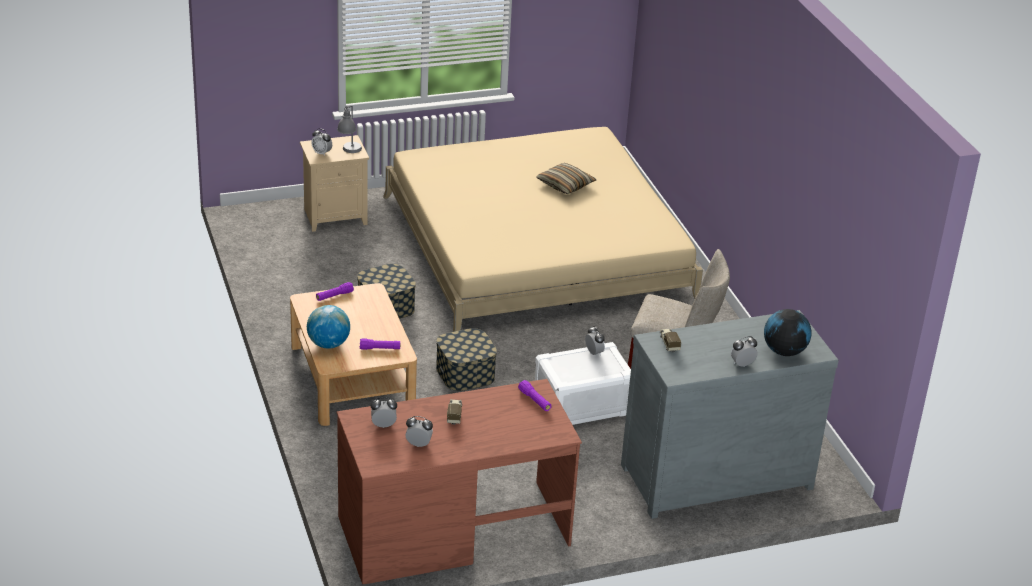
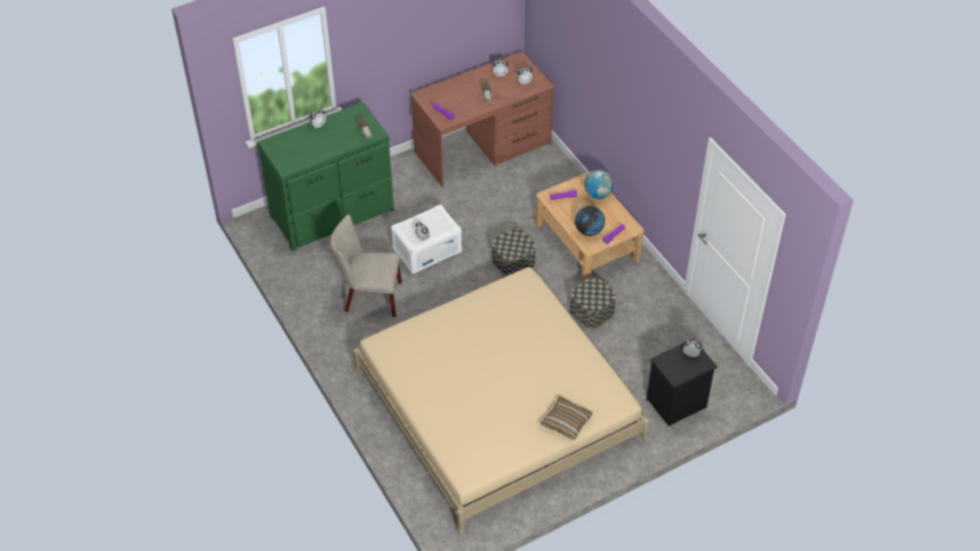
camera: 170 degrees right, 15 degrees up
beige nightstand [300,135,369,232] -> black nightstand [646,338,718,426]
grey table lamp [337,105,362,153] -> none
pillow [536,163,596,194] -> pillow moved to [540,396,593,440]
grey dresser [621,310,839,519] -> green dresser [257,102,394,251]
globe [764,309,812,356] -> globe moved to [575,206,605,236]

